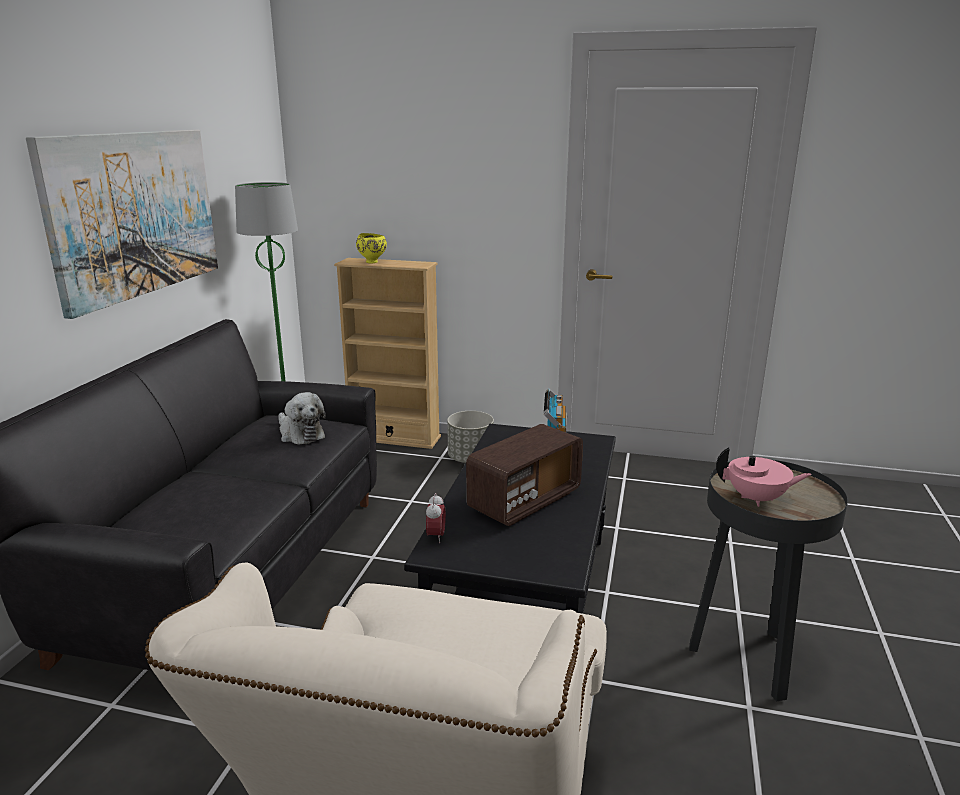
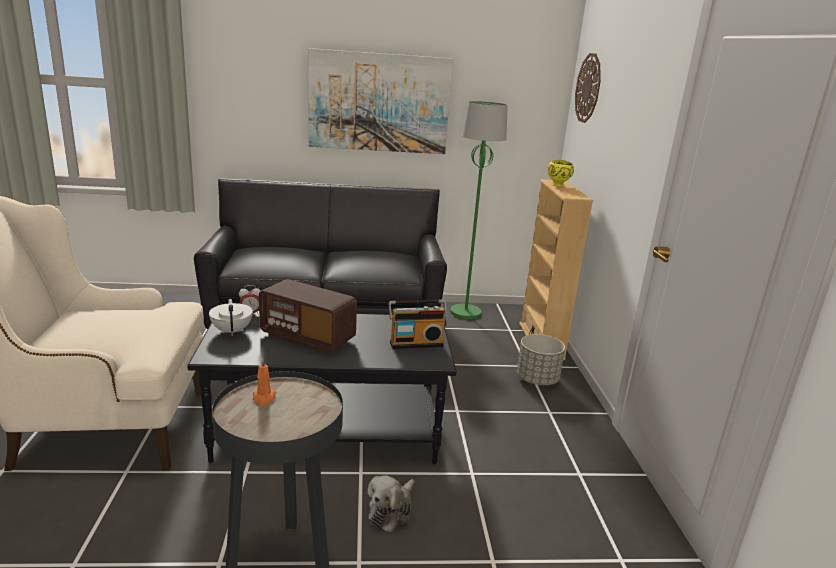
camera: 70 degrees right, 0 degrees up
plush toy [278,392,326,444] -> plush toy moved to [367,475,415,532]
pink teapot [716,448,812,507] -> orange candle [253,358,276,405]
none -> white teapot [209,299,253,336]
none -> wall clock [575,53,601,123]

